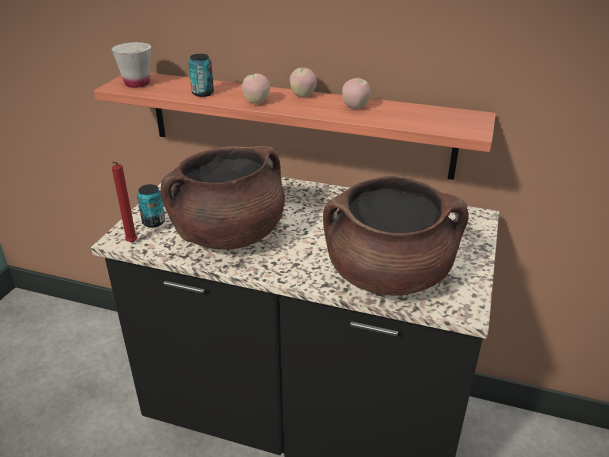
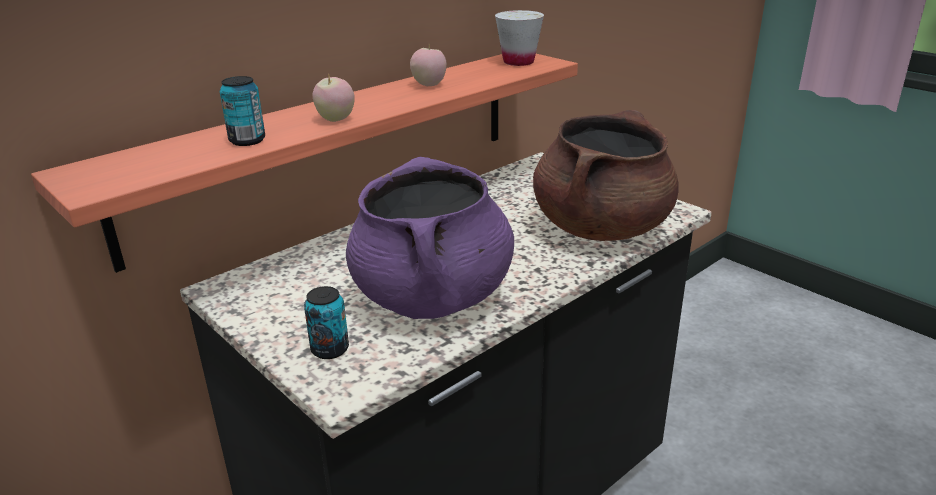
camera: 60 degrees left, 5 degrees down
white cup [112,42,151,88] -> white cup moved to [495,10,544,66]
red candle [112,162,137,243] -> none
brown cooking pot [160,146,285,249] -> purple cooking pot [346,157,514,319]
apple [290,65,317,97] -> none

